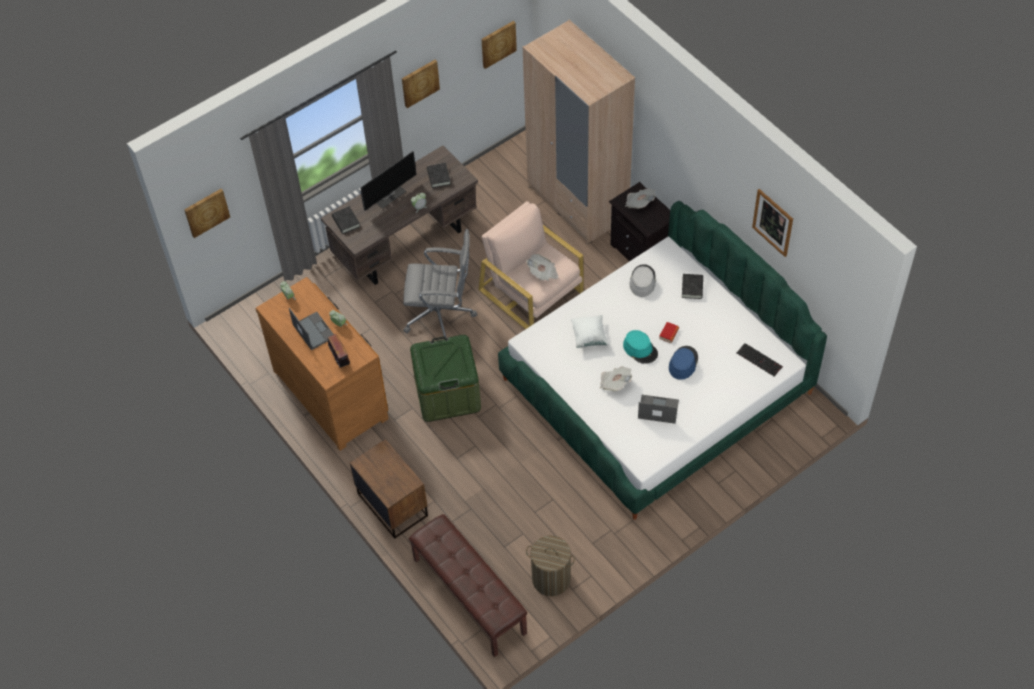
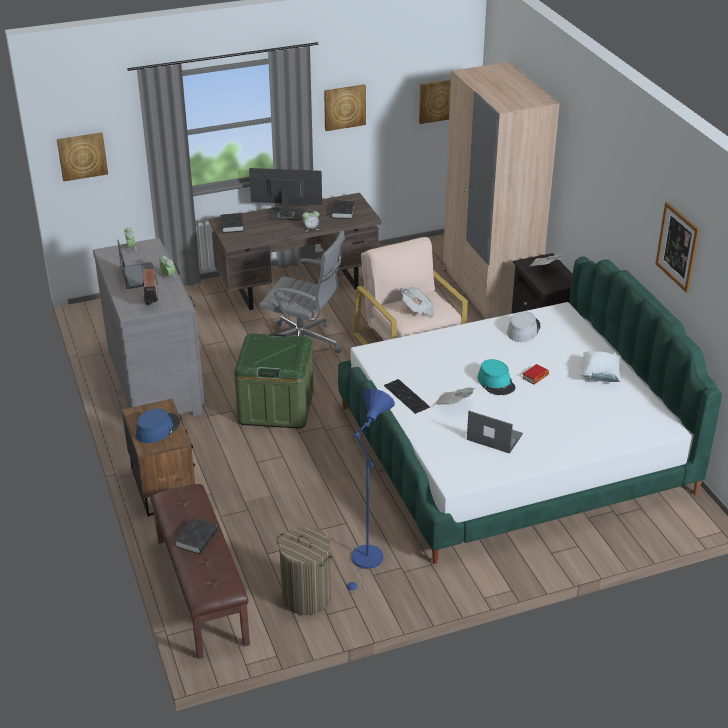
camera: 15 degrees right, 20 degrees down
brown dresser [255,277,388,451] -> grey dresser [93,238,204,416]
monitor [361,151,417,211] -> monitor turned 150 degrees counterclockwise [249,168,322,220]
white pillow [571,315,609,348] -> white pillow moved to [582,351,622,382]
blue hat [669,346,698,380] -> blue hat moved to [136,409,180,443]
black book [682,274,703,299] -> black book moved to [175,518,218,554]
keyboard [737,343,783,377] -> keyboard moved to [384,379,430,414]
none -> blue floor lamp [347,389,395,593]

